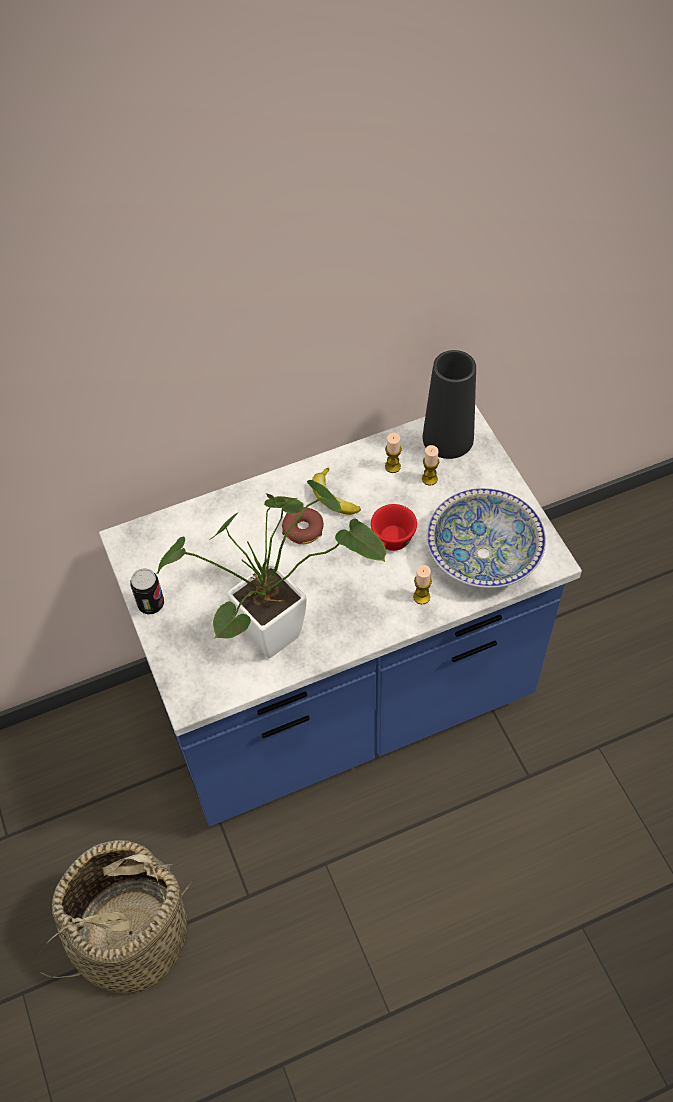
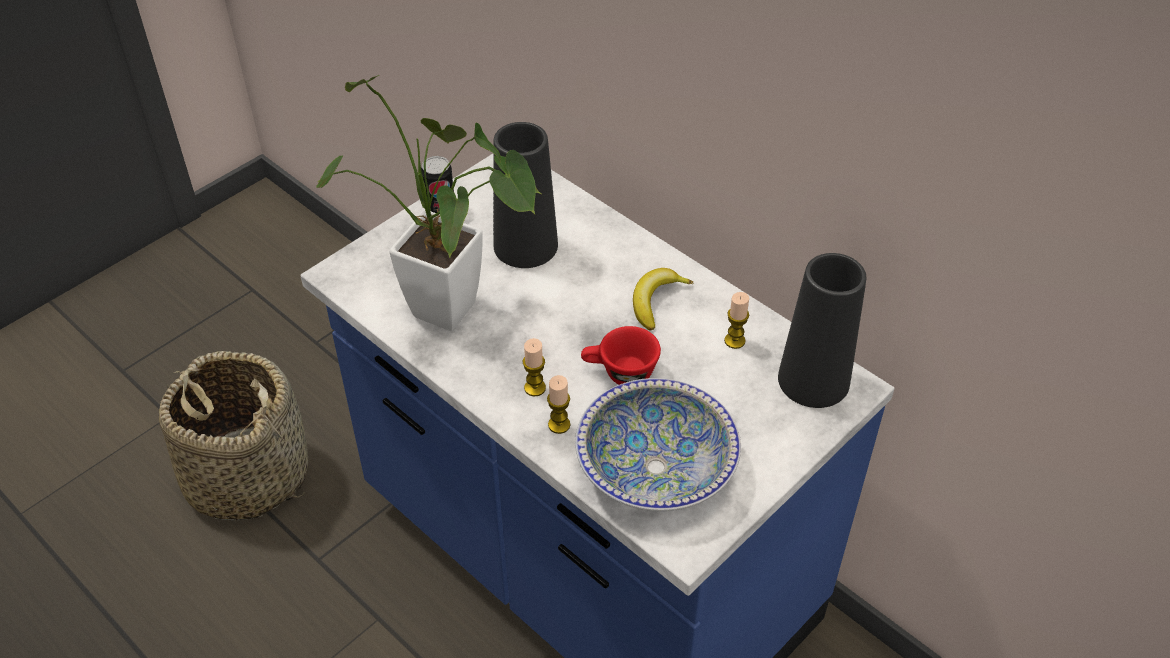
camera: 65 degrees right, 10 degrees down
donut [282,507,324,544] -> none
candle [422,445,439,486] -> candle moved to [523,338,546,397]
none -> black vase [493,122,558,268]

